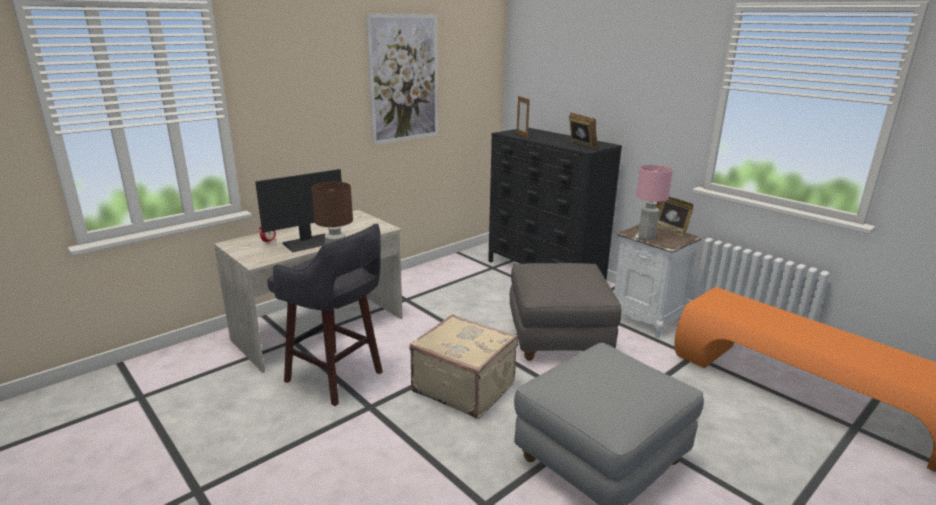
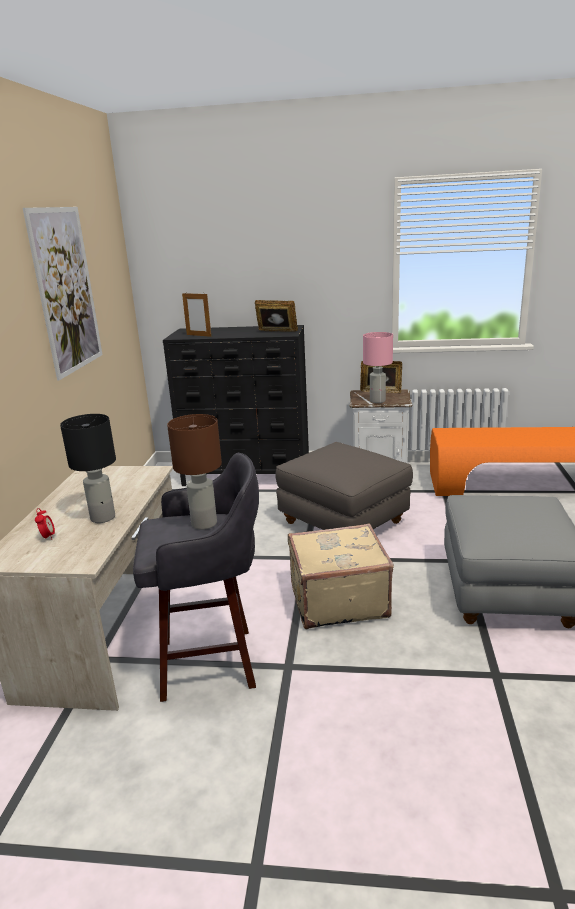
camera: 40 degrees left, 0 degrees up
monitor [255,169,342,253] -> black table lamp [60,414,116,523]

